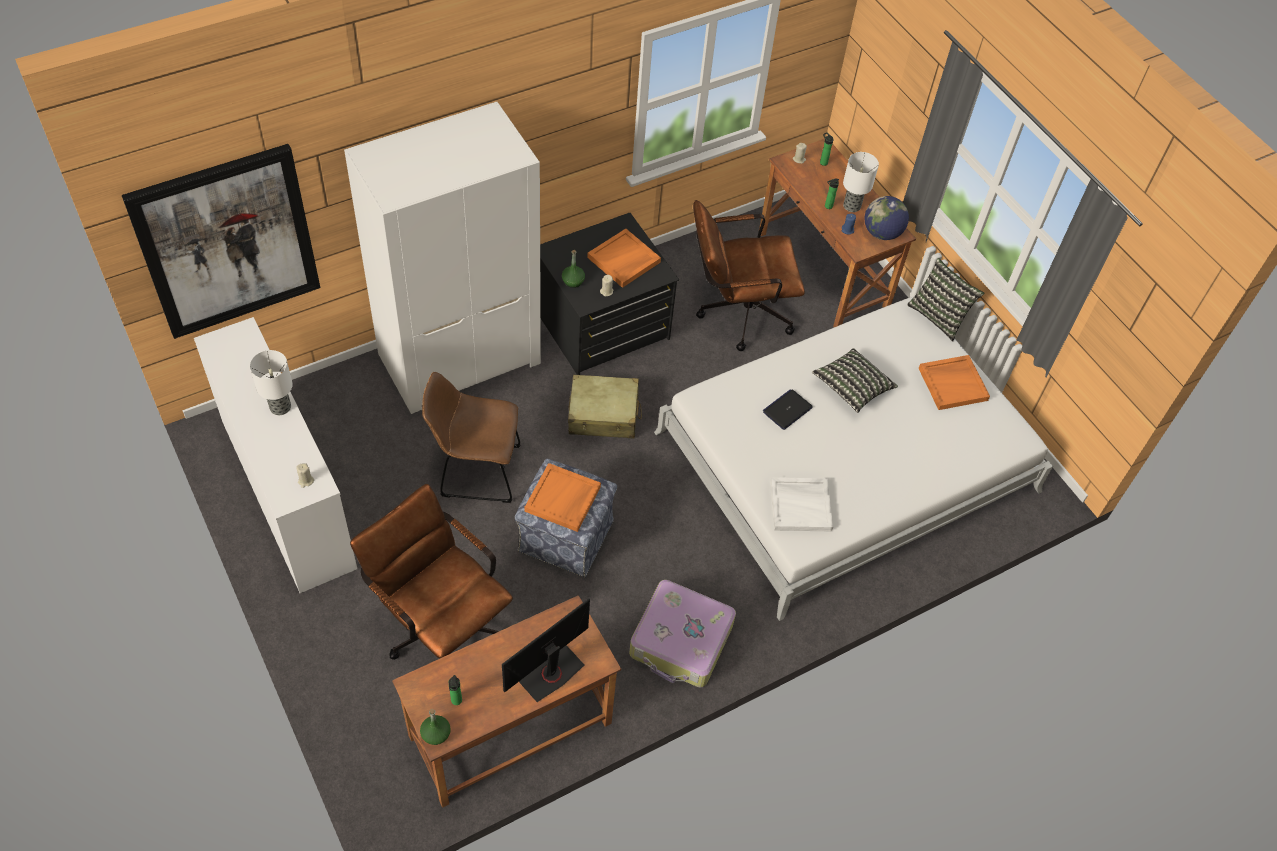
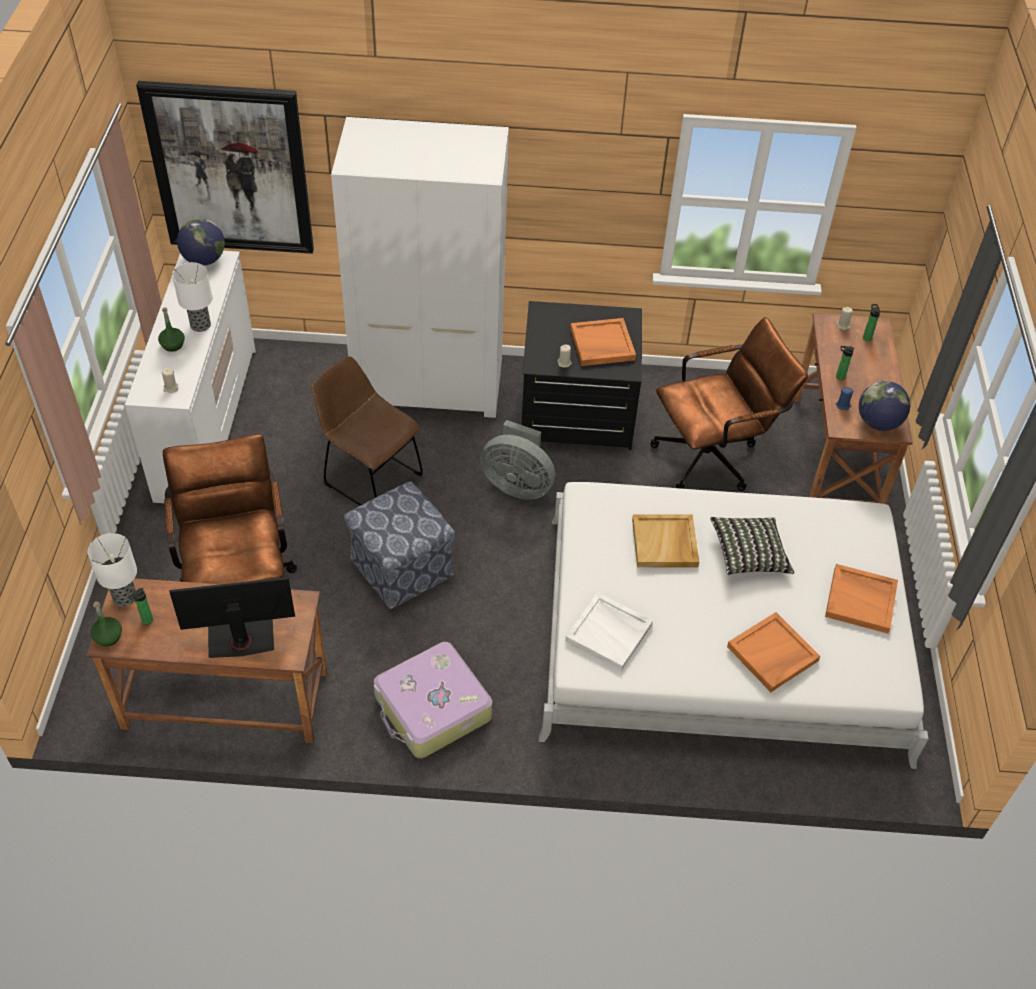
camera: 35 degrees right, 5 degrees down
orange tray [524,463,601,532] -> orange tray moved to [727,612,820,692]
green bottle [562,250,585,288] -> green bottle moved to [158,307,185,352]
beige suitcase [568,375,642,438] -> grey fan [481,420,555,499]
brown office chair [693,200,805,351] -> brown office chair turned 135 degrees clockwise [650,317,808,491]
laptop [763,389,813,430] -> beige tray [632,514,699,567]
table lamp [843,152,879,212] -> table lamp moved to [88,533,137,606]
pillow [907,258,985,341] -> none
none -> globe [177,218,225,266]

